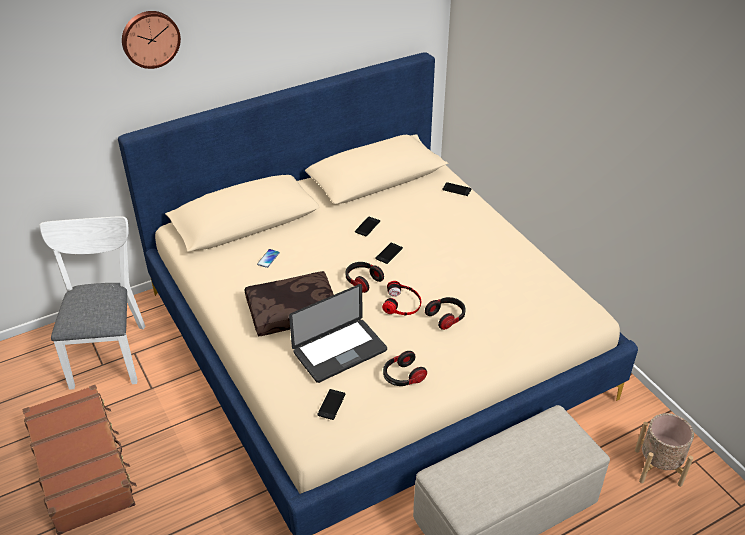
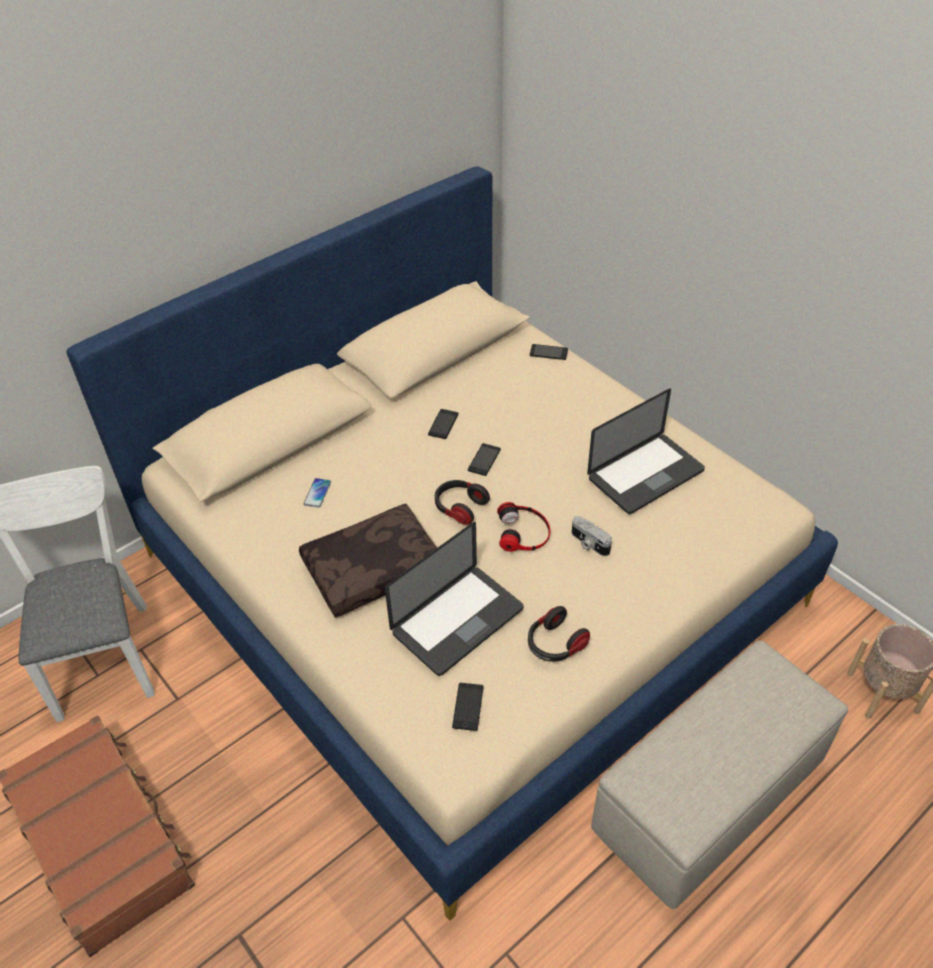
camera: 10 degrees left, 5 degrees up
wall clock [122,11,181,69] -> none
headphones [425,297,466,330] -> camera [572,516,612,556]
none -> laptop [587,389,705,514]

